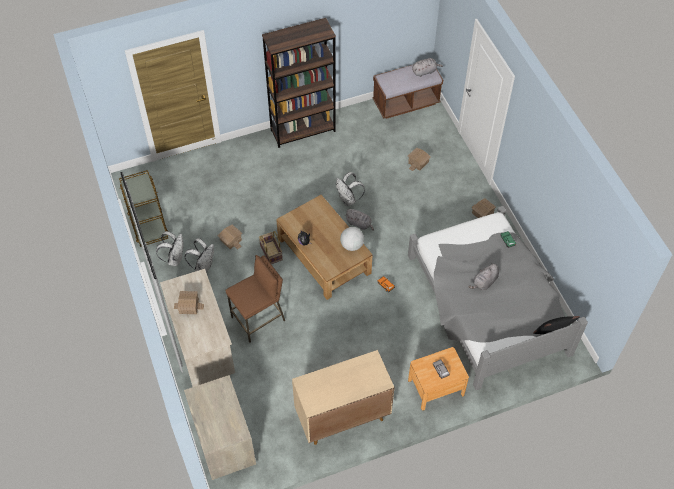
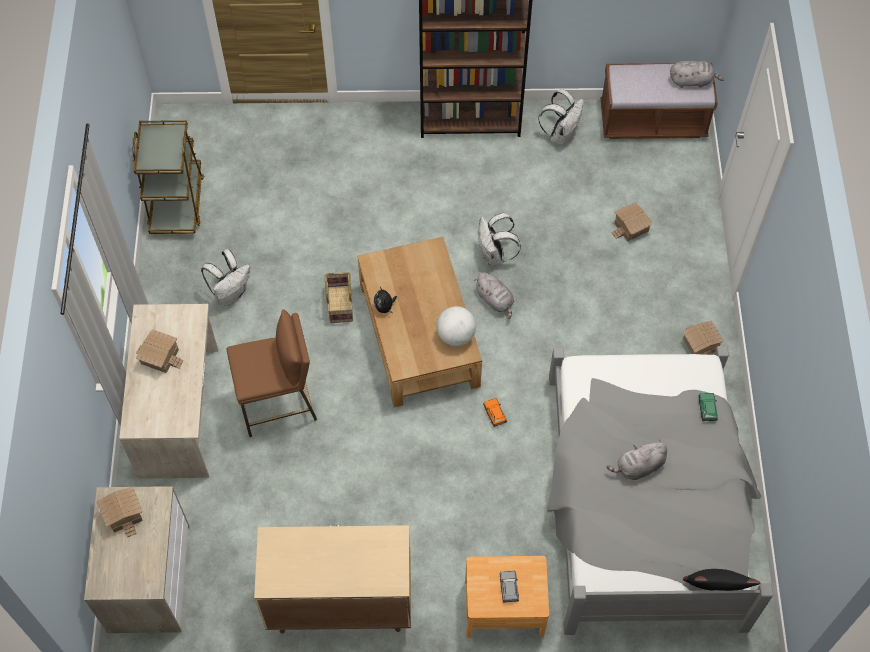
camera: 20 degrees right, 5 degrees up
white backpack [156,231,183,266] -> white backpack moved to [538,89,584,145]
toy house [217,224,242,250] -> toy house moved to [97,487,143,537]

